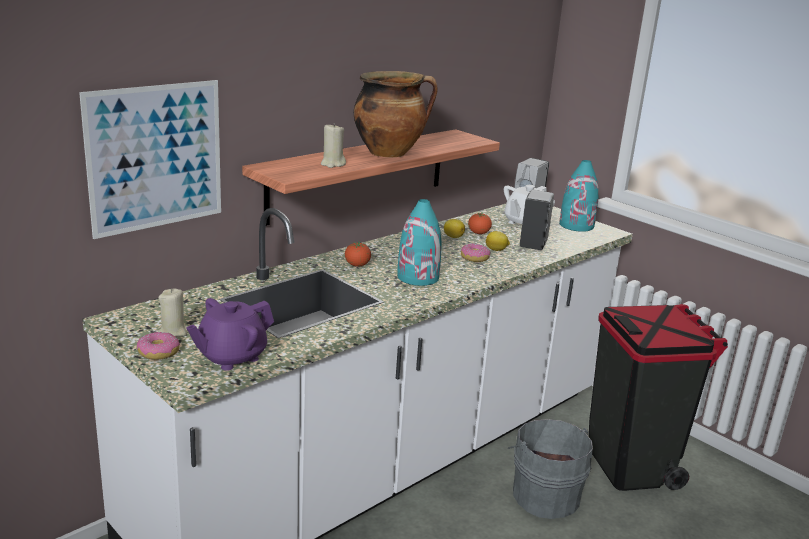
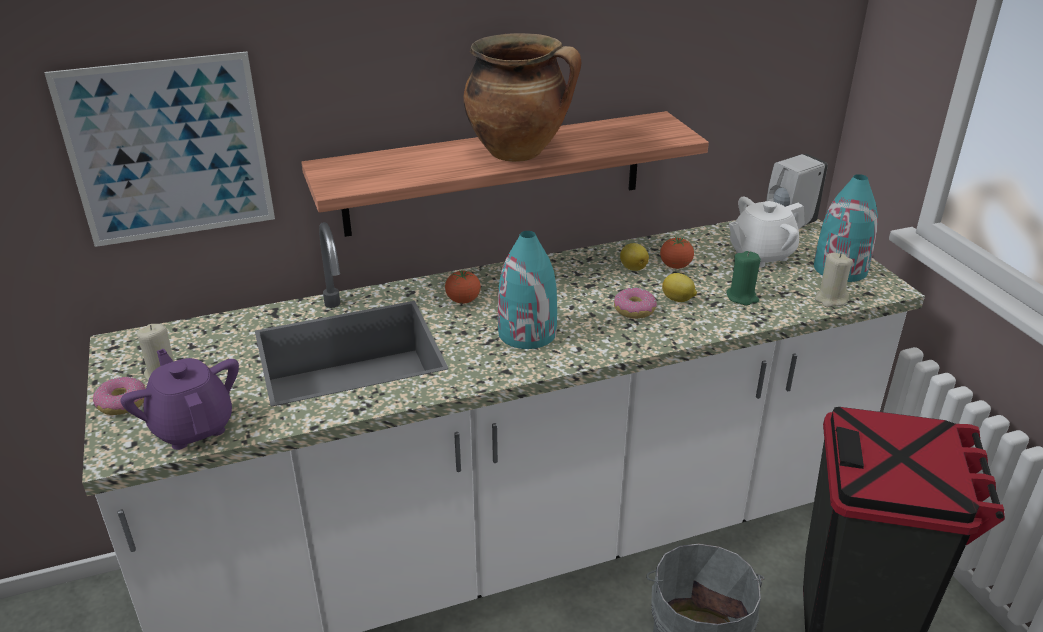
camera: 25 degrees right, 10 degrees up
purple teapot [186,298,274,371] -> purple teapot turned 75 degrees clockwise [121,349,239,450]
beige candle [321,123,346,168] -> beige candle moved to [815,253,853,307]
white soap dispenser [520,190,554,250] -> green candle [726,251,761,306]

